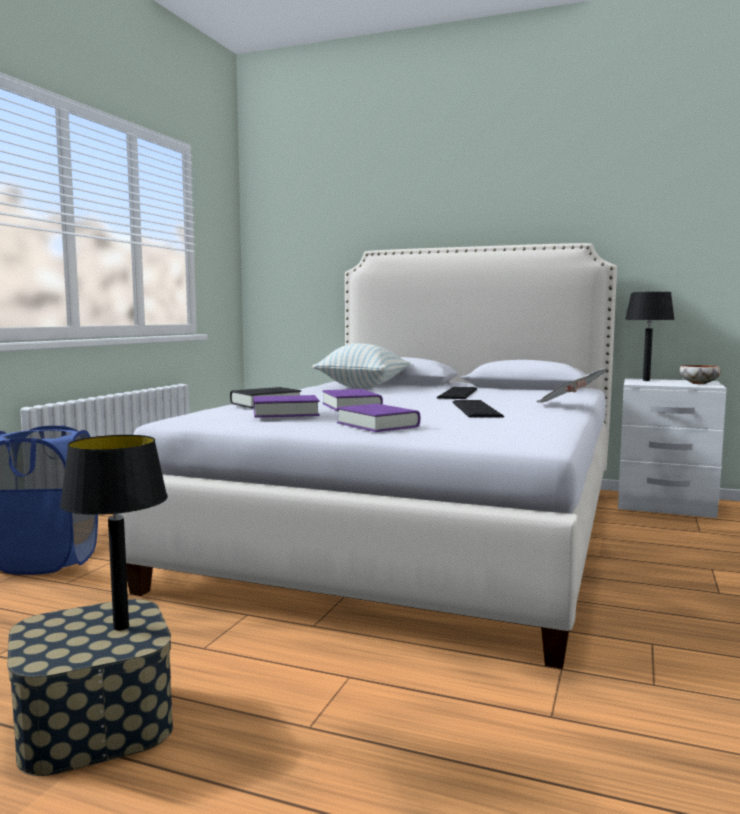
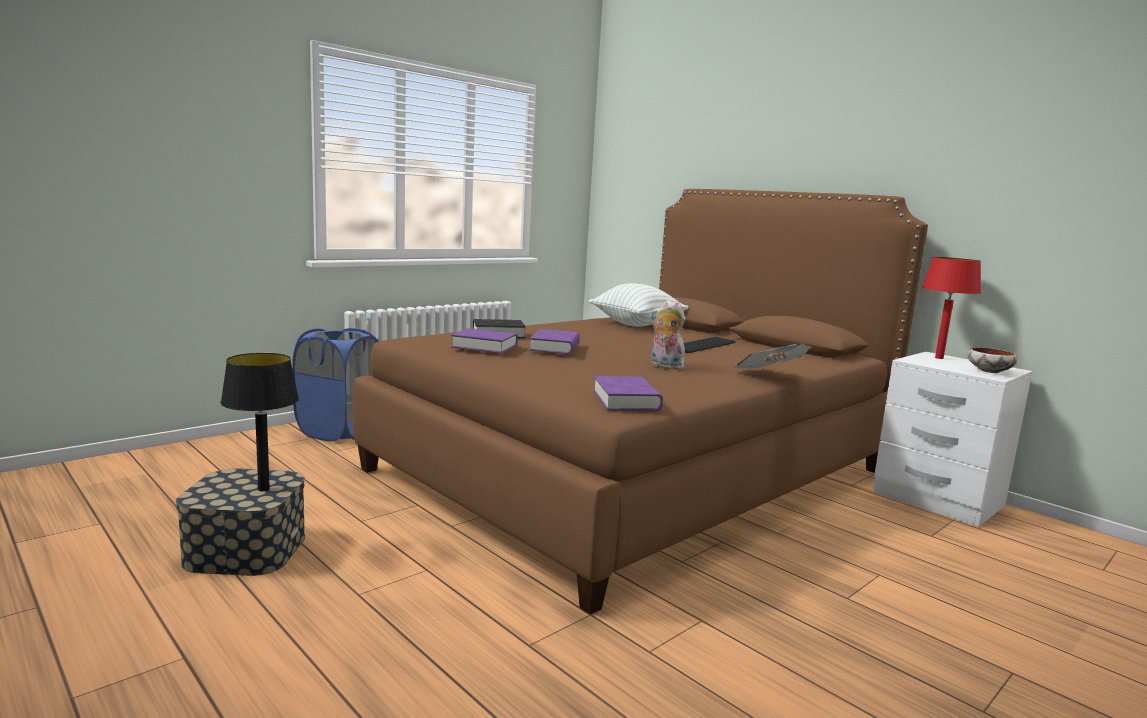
camera: 25 degrees right, 5 degrees up
white bed [118,243,617,669] -> brown bed [353,189,928,615]
purple book [337,404,420,432] -> purple book moved to [593,376,663,411]
keyboard [453,400,504,418] -> plush toy [650,300,686,370]
black table lamp [625,292,675,381] -> red table lamp [922,257,981,359]

